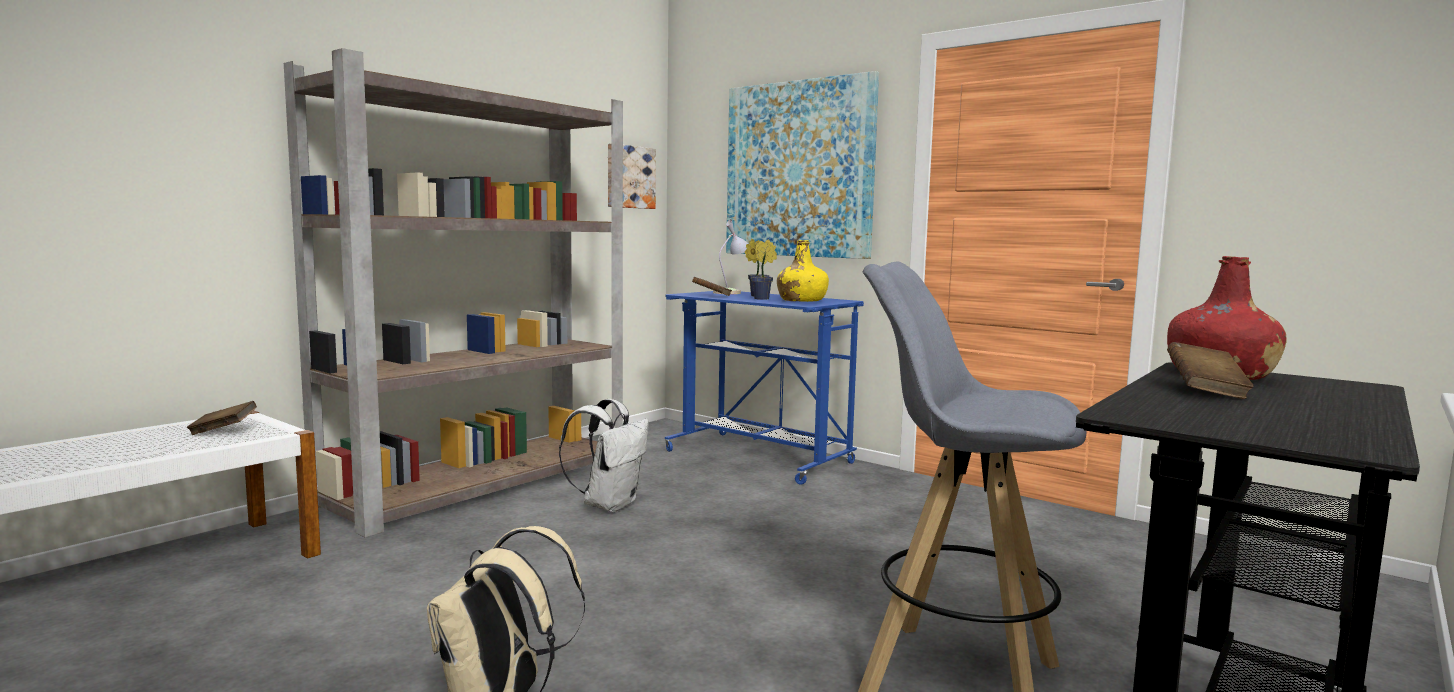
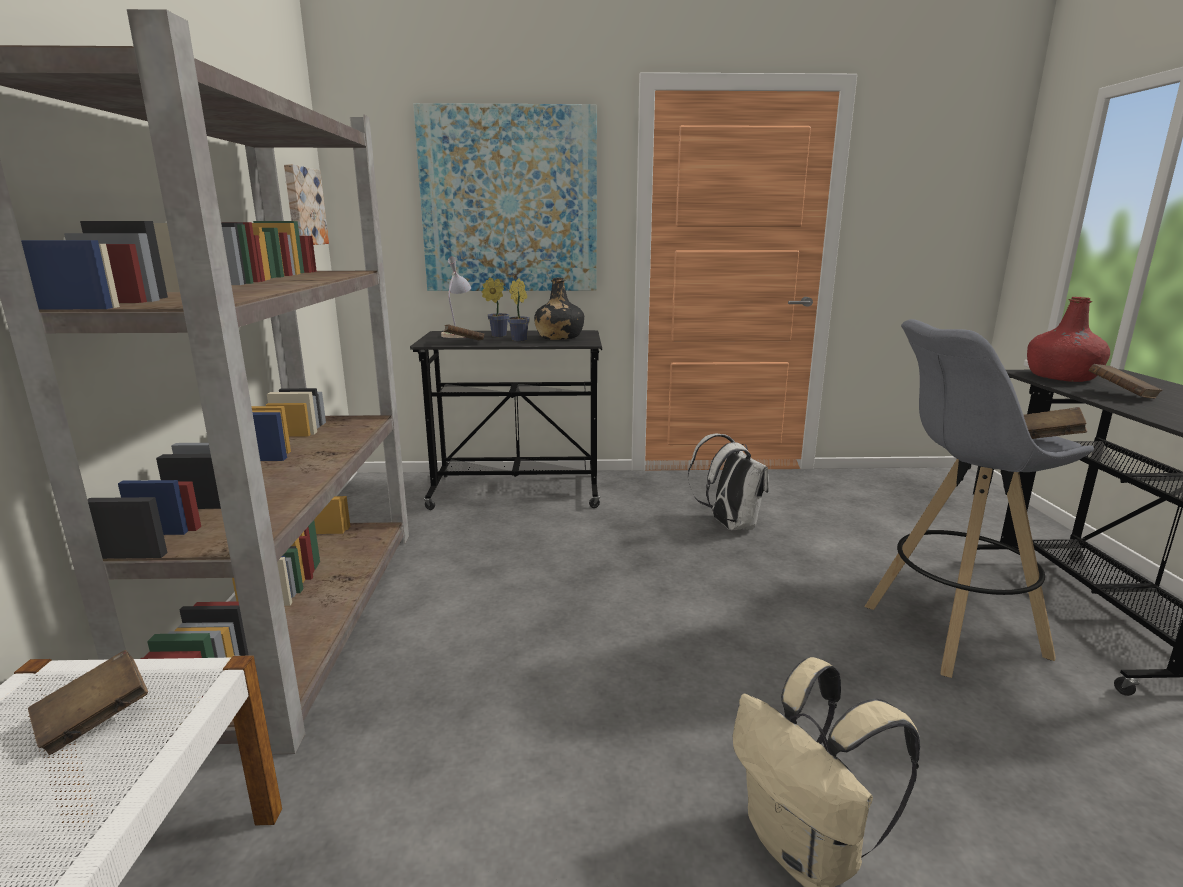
camera: 40 degrees left, 10 degrees up
white backpack [559,399,649,512] -> white backpack moved to [688,434,769,530]
blue desk [665,291,864,485] -> black desk [410,330,602,510]
yellow bottle [777,240,829,302] -> black bottle [534,277,584,340]
none -> brown book [1023,407,1087,439]

